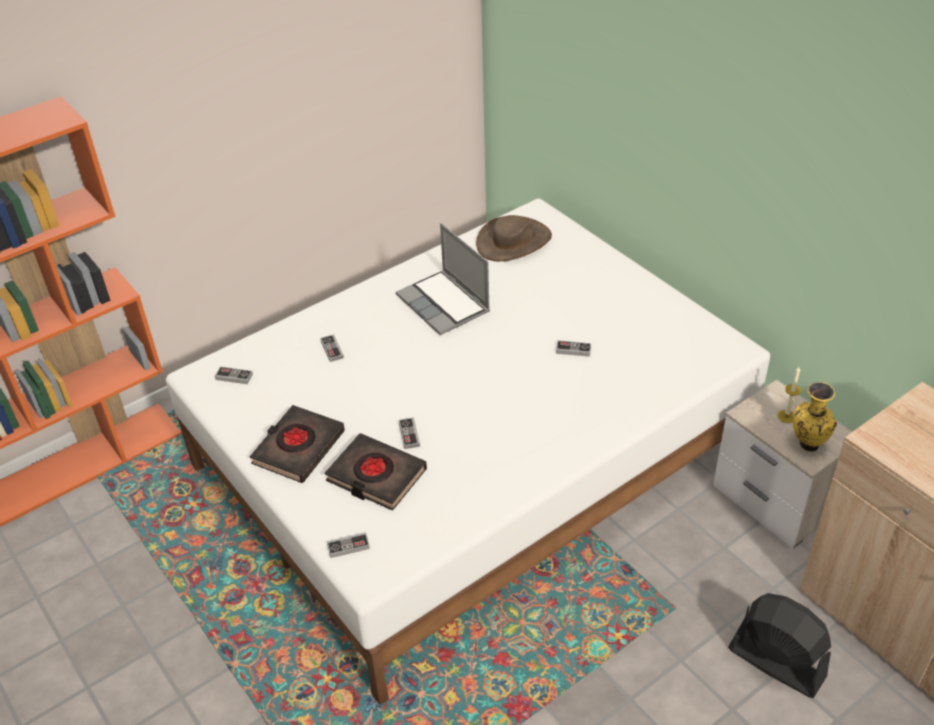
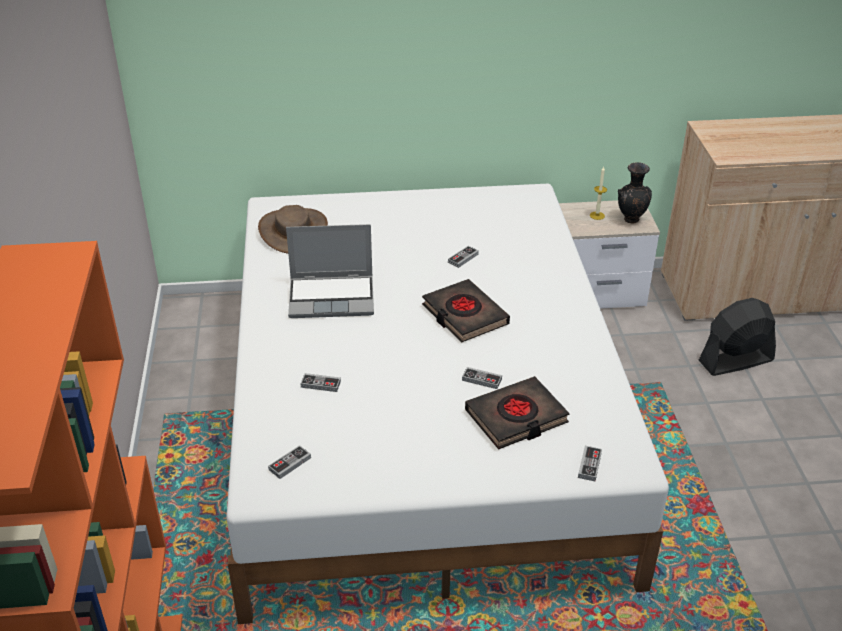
camera: 60 degrees left, 5 degrees down
black book [250,405,345,483] -> black book moved to [422,279,510,342]
yellow vase [793,382,837,452] -> black vase [618,162,652,223]

